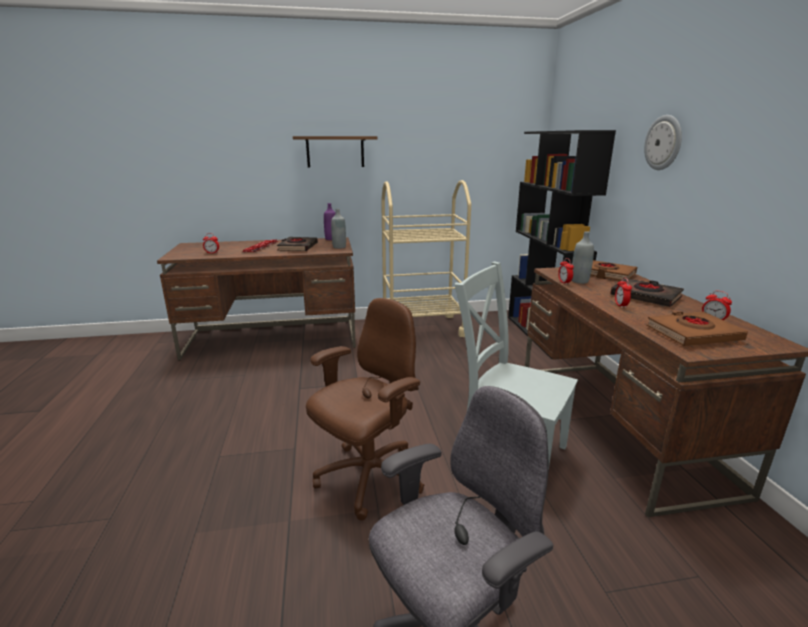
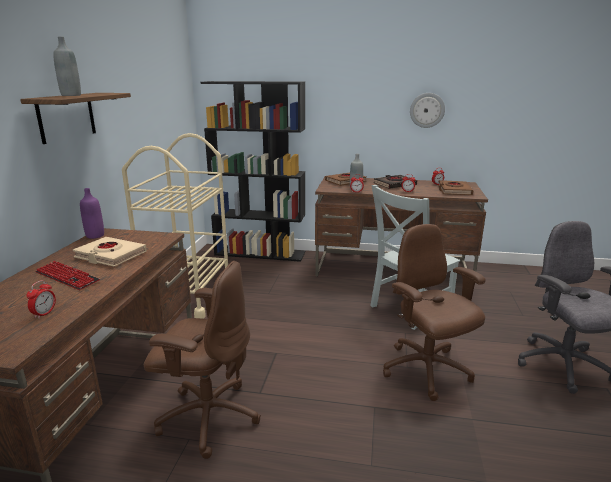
camera: 70 degrees left, 0 degrees up
black book [277,237,318,251] -> beige book [73,237,147,267]
grey bottle [331,209,346,249] -> grey bottle moved to [53,37,81,96]
wall clock [644,115,682,170] -> wall clock moved to [410,93,445,128]
none -> brown office chair [144,261,261,459]

